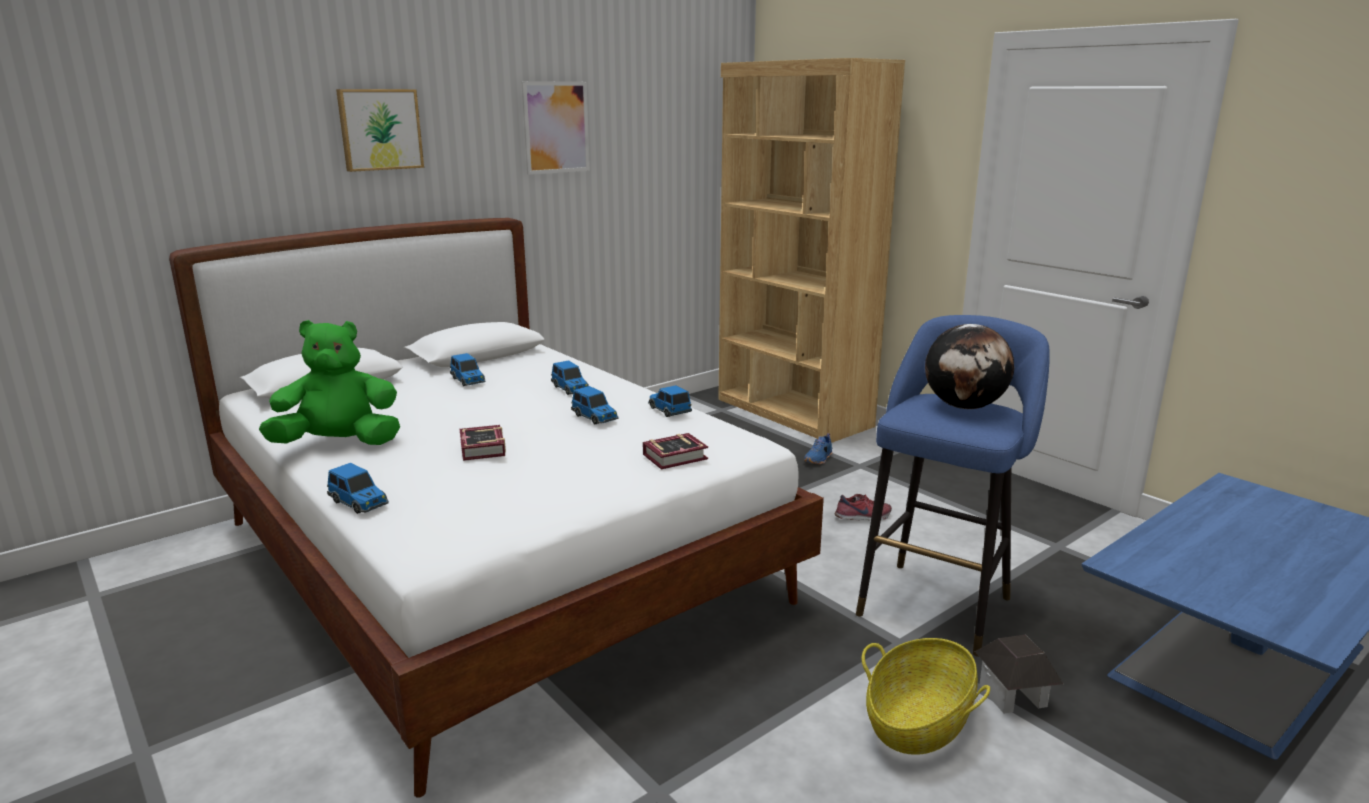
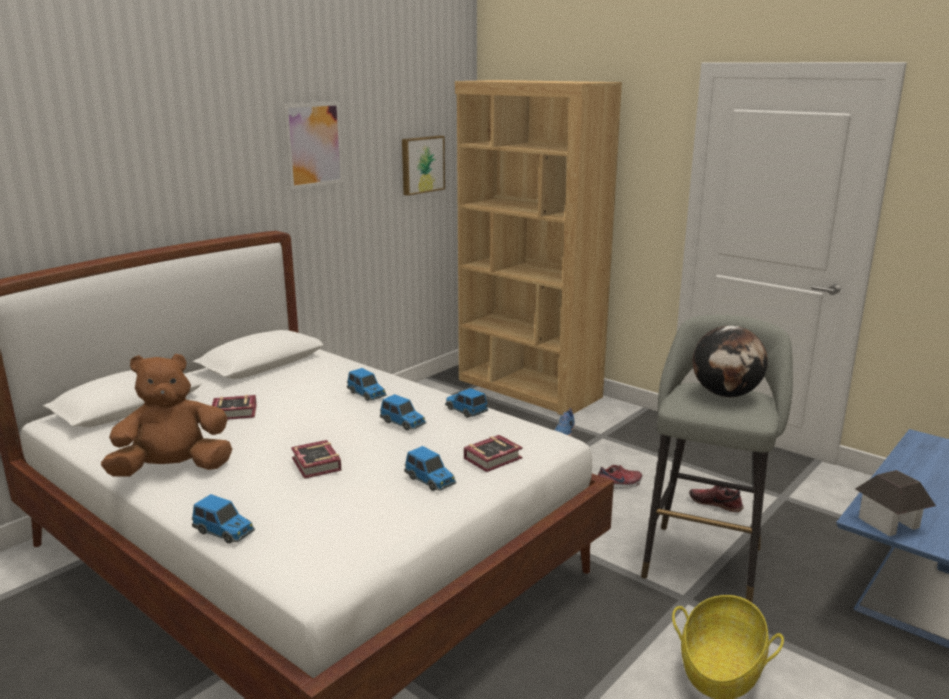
camera: 10 degrees left, 0 degrees up
green plush toy [259,320,400,445] -> brown plush toy [101,354,233,476]
picture [336,89,424,172] -> picture moved to [402,136,445,196]
toy car [450,353,485,386] -> toy car moved to [404,446,456,491]
blue stool [856,315,1050,657] -> grey stool [641,315,793,602]
toy house [975,635,1063,714] -> toy house moved to [855,470,936,536]
none -> book [212,395,257,420]
none -> shoe [689,486,744,512]

